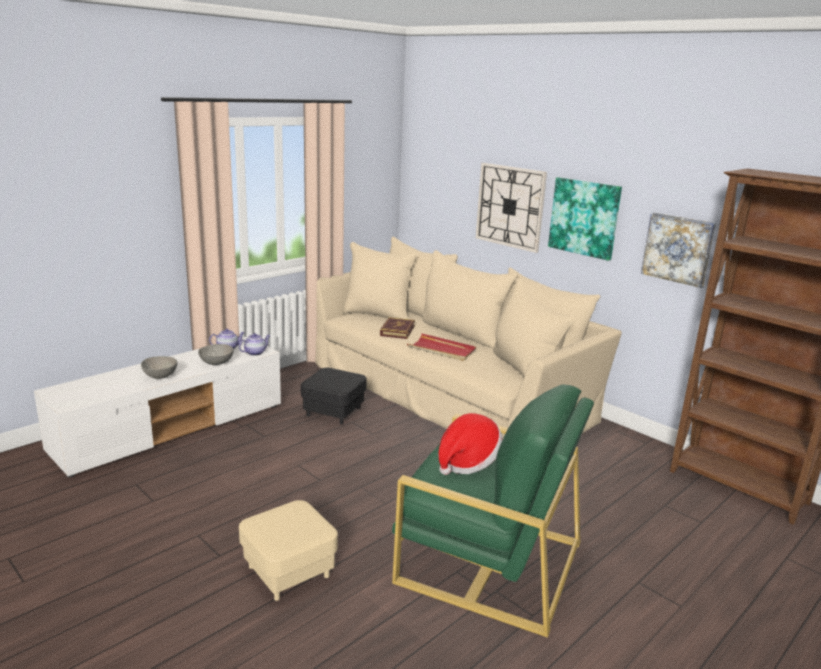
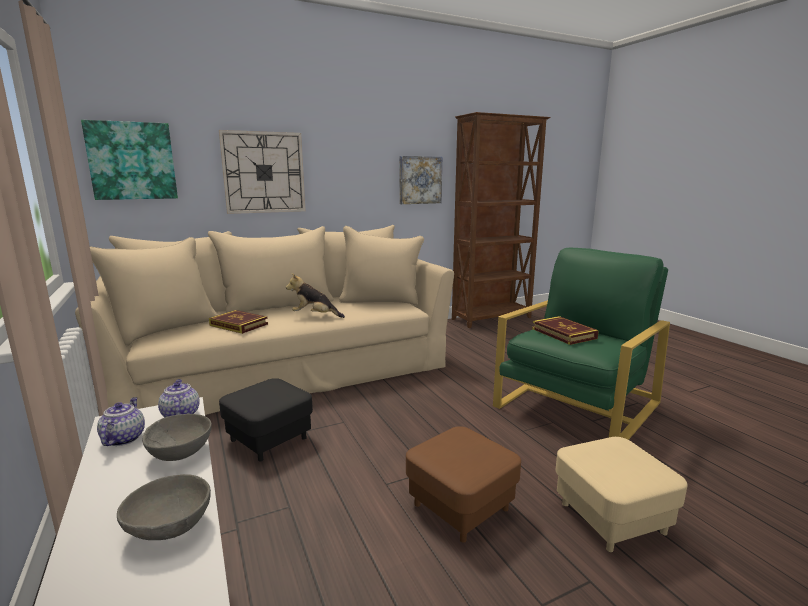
camera: 70 degrees left, 5 degrees down
red tray [407,334,476,361] -> plush toy [286,273,345,318]
hat [439,413,503,475] -> book [532,316,599,345]
picture [548,177,622,261] -> picture moved to [81,120,178,200]
none -> brown ottoman [406,426,521,543]

